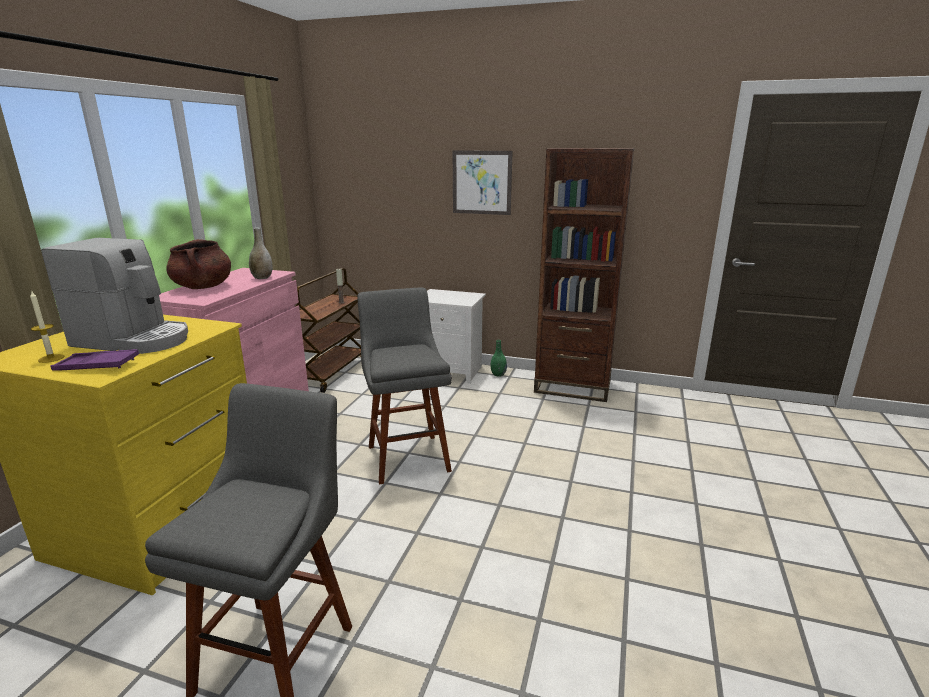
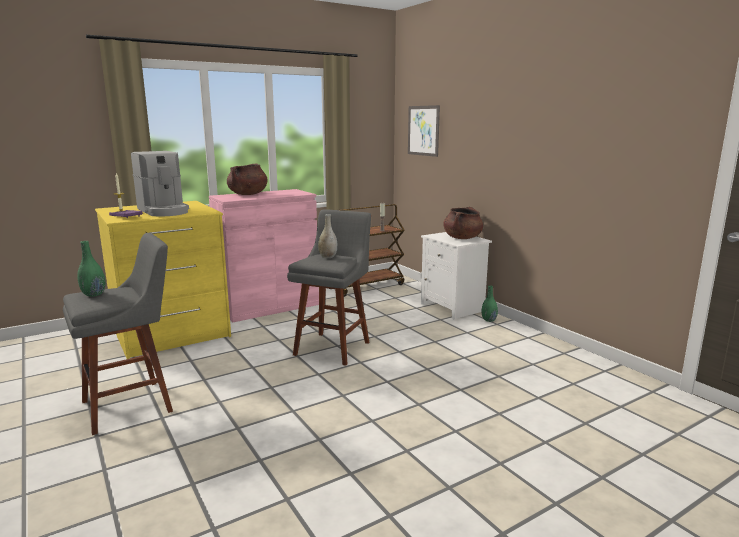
camera: 40 degrees right, 5 degrees down
grey vase [249,228,272,279] -> grey vase moved to [318,214,337,258]
picture [453,150,513,215] -> picture moved to [408,105,440,157]
brown bookcase [534,148,634,402] -> none
none -> green vase [77,241,106,297]
none -> brown cooking pot [443,207,483,239]

